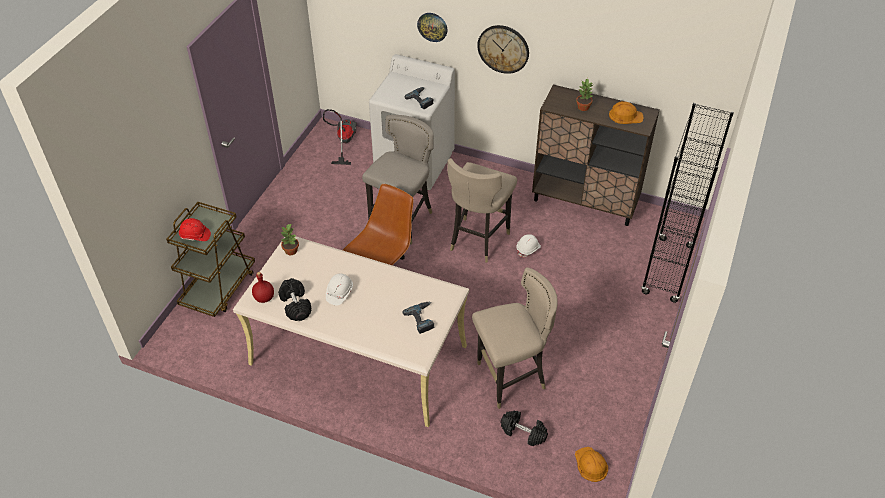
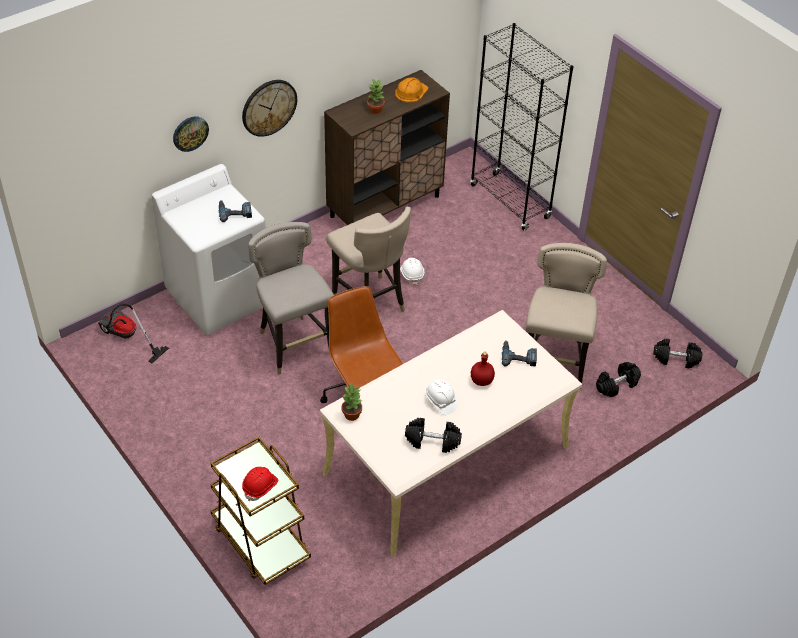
camera: 60 degrees left, 0 degrees up
red bottle [252,272,274,303] -> red bottle moved to [471,352,495,386]
orange hard hat [575,447,608,482] -> black dumbbell [653,339,703,368]

